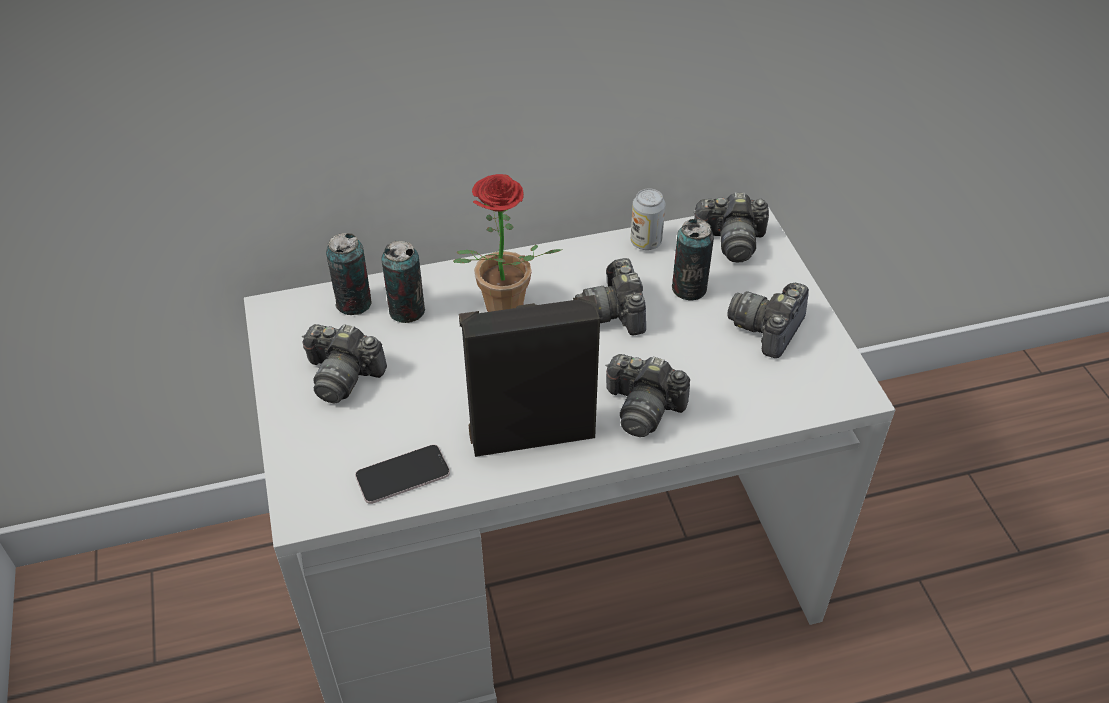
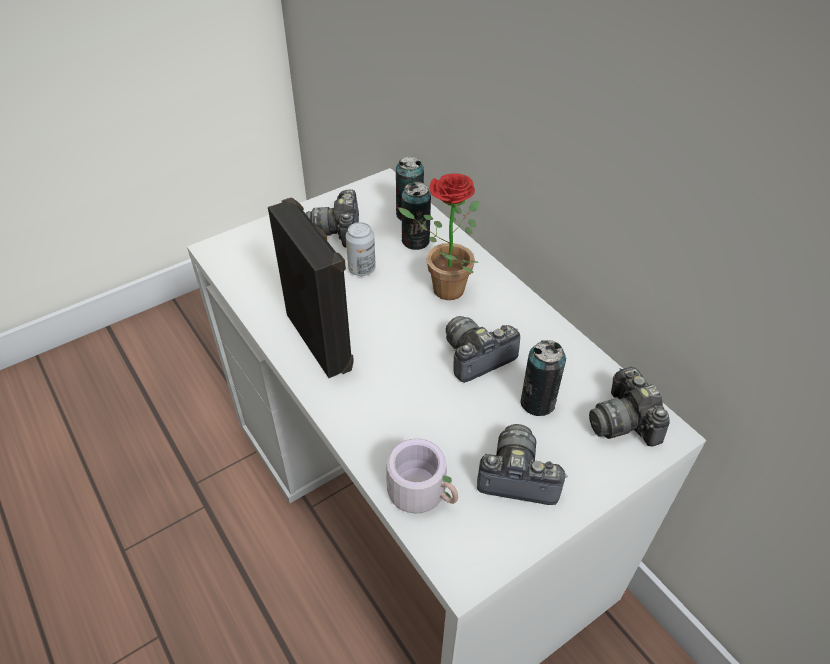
camera: 70 degrees right, 0 degrees up
phone [355,444,450,504] -> none
camera [605,354,690,437] -> none
can [631,188,665,250] -> can moved to [346,222,376,276]
none -> grey mug [386,439,458,514]

